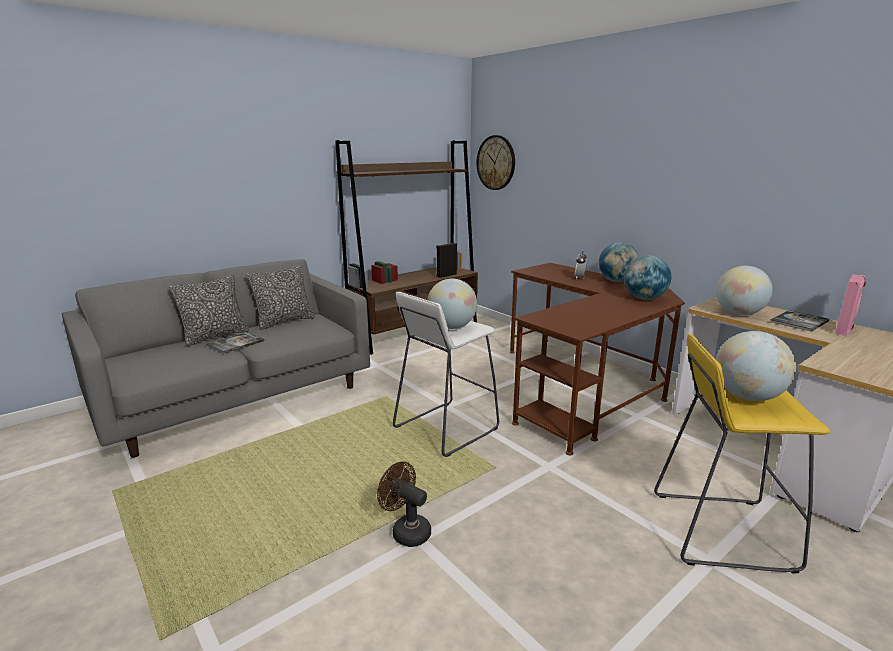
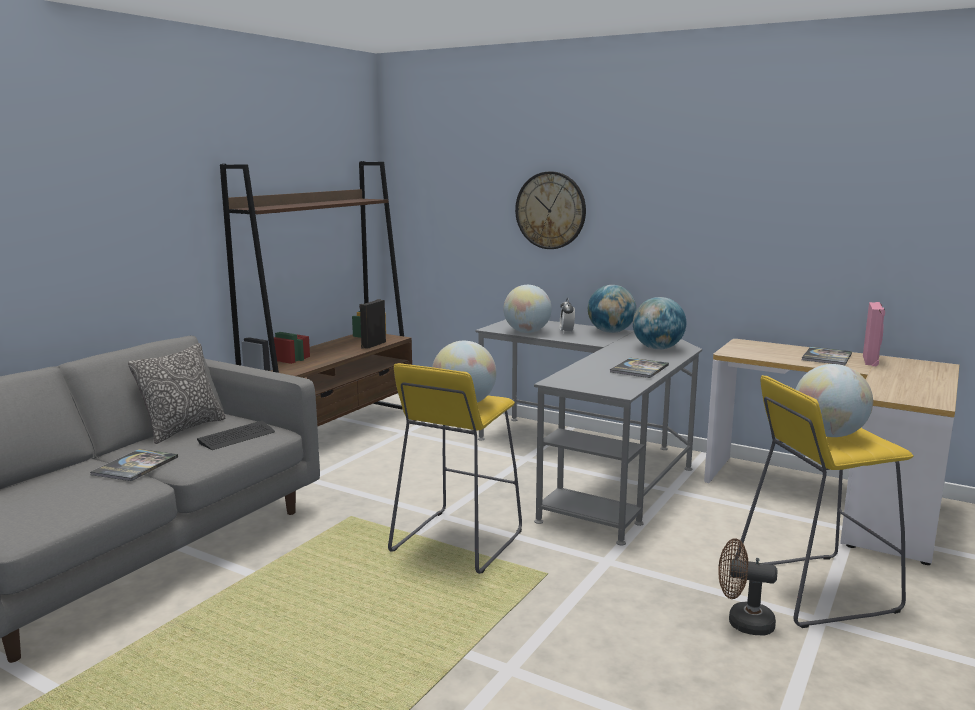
camera: 20 degrees left, 5 degrees down
pillow [169,275,249,347] -> none
brown fan [377,461,431,547] -> brown fan moved to [718,538,777,635]
white stool [393,292,499,457] -> yellow stool [388,363,522,574]
wall clock [476,135,515,190] -> wall clock moved to [515,171,586,249]
brown desk [509,263,685,455] -> grey desk [475,319,702,545]
globe [716,266,773,315] -> globe moved to [503,285,552,333]
none -> keyboard [197,421,275,450]
none -> book [610,358,669,378]

